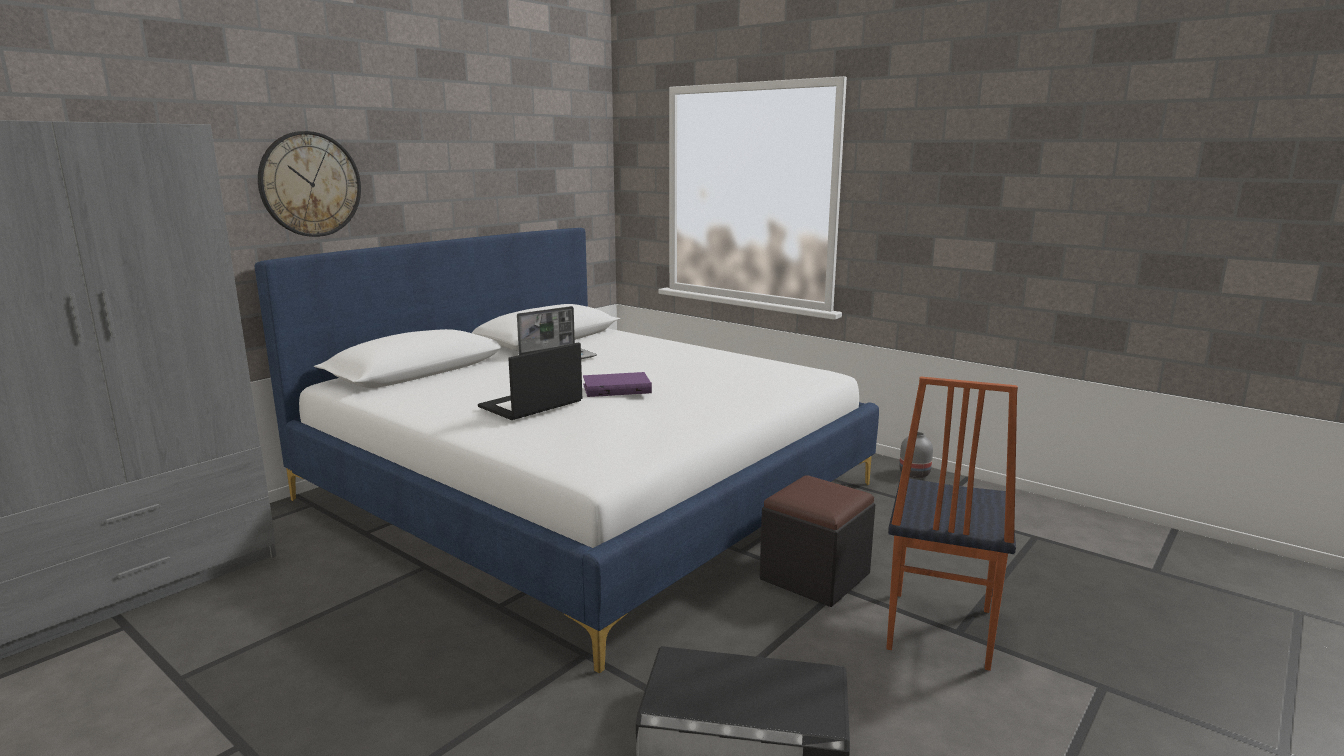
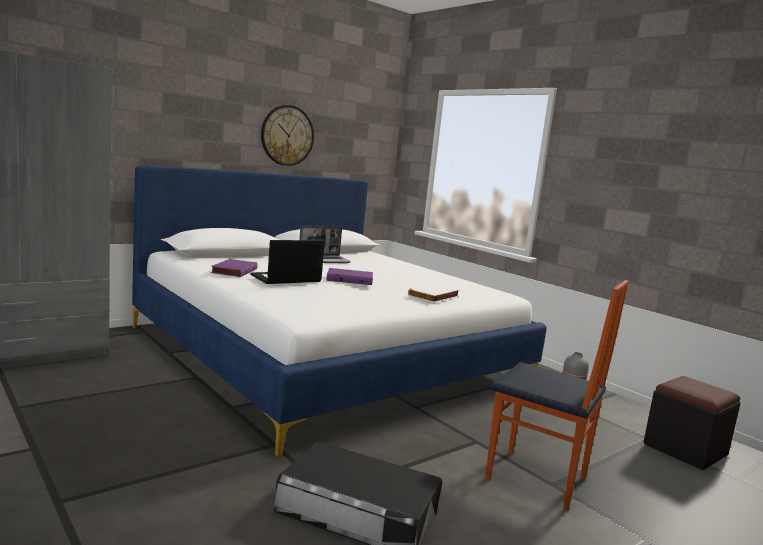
camera: 10 degrees right, 5 degrees down
wall clock [258,131,361,237] -> wall clock moved to [261,105,314,166]
black ottoman [760,475,875,607] -> black ottoman moved to [643,376,741,470]
chair [886,377,1018,671] -> chair turned 90 degrees counterclockwise [485,280,628,510]
none -> purple book [211,259,258,277]
none -> white book [408,283,459,303]

